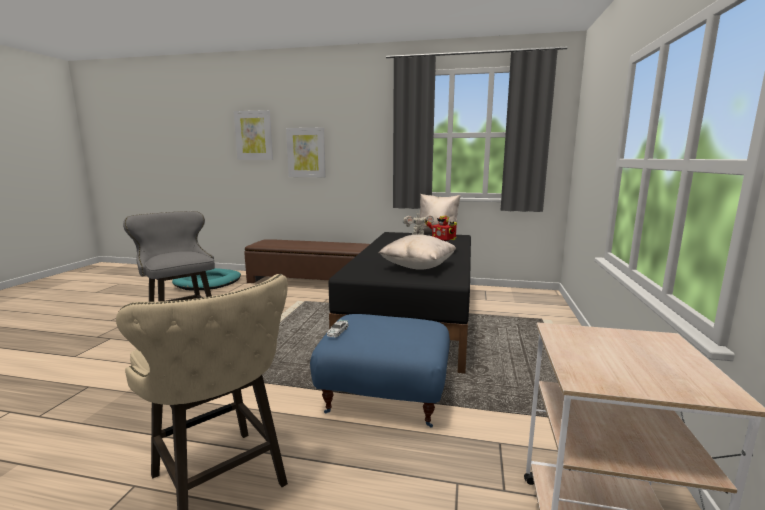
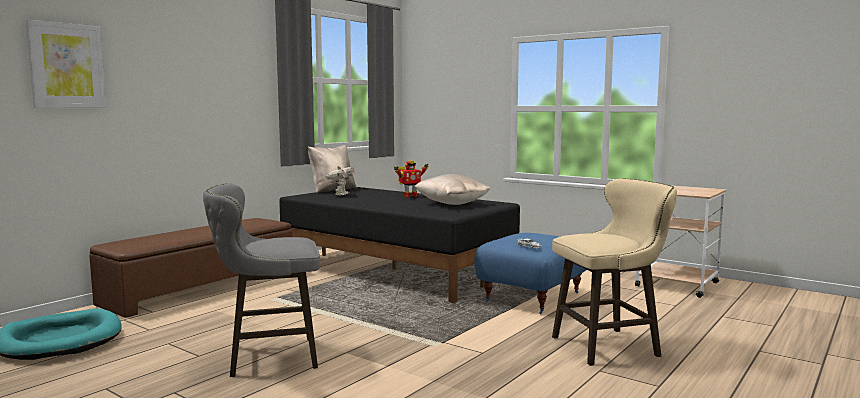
camera: 65 degrees left, 5 degrees down
picture [286,128,326,177] -> none

